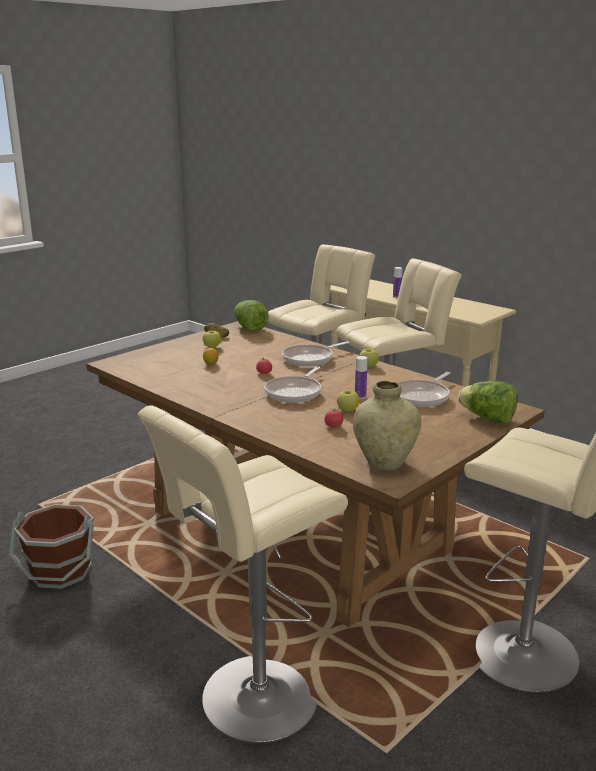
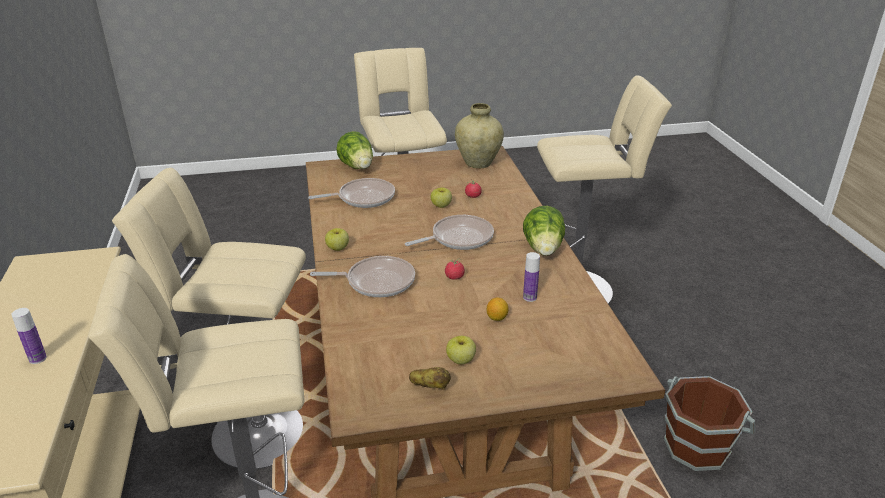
camera: 145 degrees left, 10 degrees up
lettuce [235,300,269,331] -> lettuce moved to [523,206,565,256]
bottle [355,356,367,399] -> bottle moved to [523,252,540,302]

